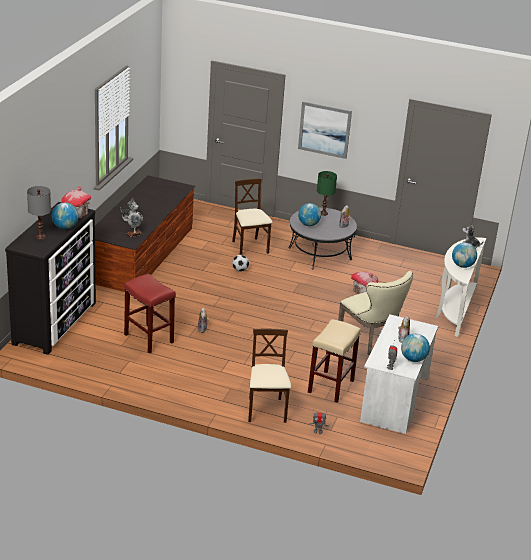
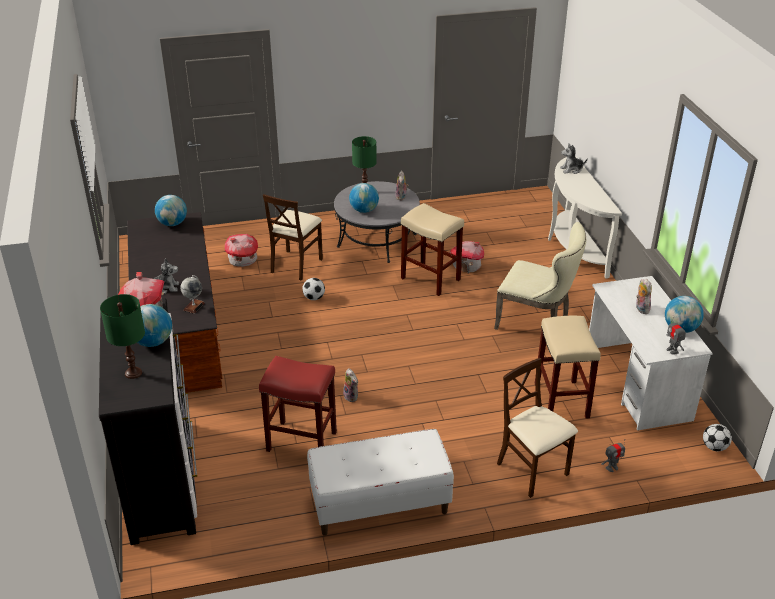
camera: 30 degrees left, 5 degrees up
grey table lamp [27,186,51,240] -> green table lamp [100,294,145,379]
beige chair [232,178,273,255] -> beige chair turned 105 degrees counterclockwise [263,194,323,281]
picture [298,102,352,159] -> none
globe [452,243,477,268] -> globe moved to [155,195,187,226]
none -> toy house [225,234,258,267]
none -> white bench [307,429,454,536]
none -> beige stool [401,203,464,296]
none -> football [703,424,732,451]

